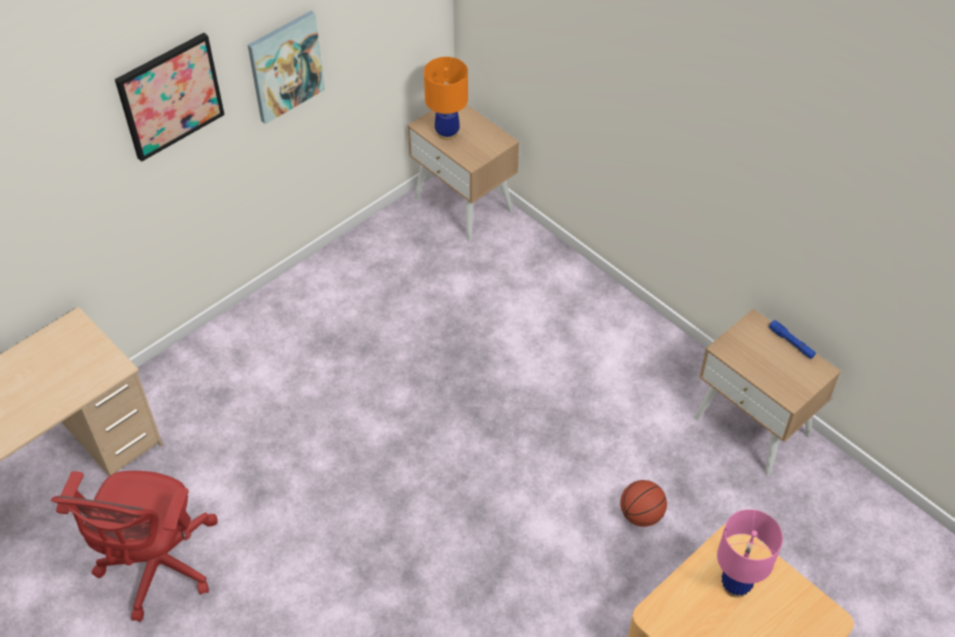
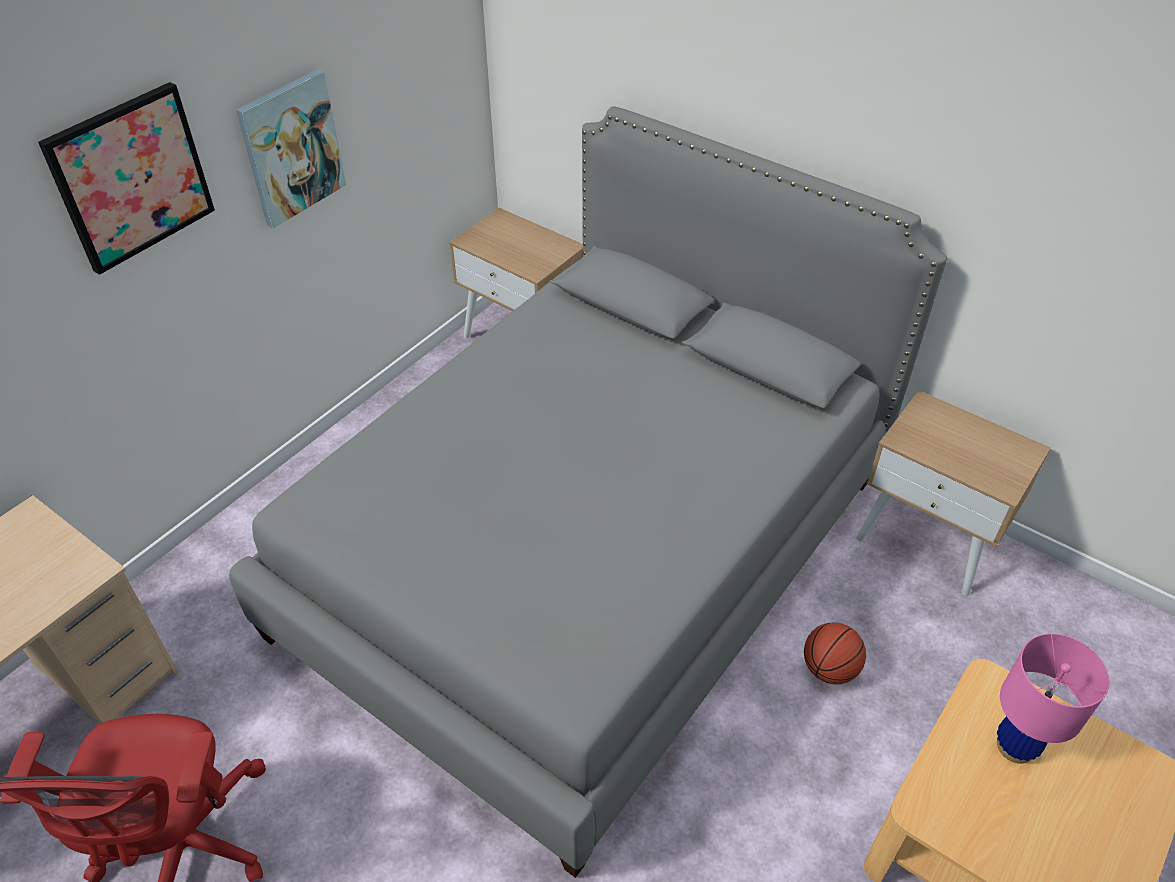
camera: 10 degrees left, 5 degrees down
orange table lamp [424,57,468,140] -> none
blue flashlight [769,320,816,359] -> none
none -> grey bed [229,106,947,878]

